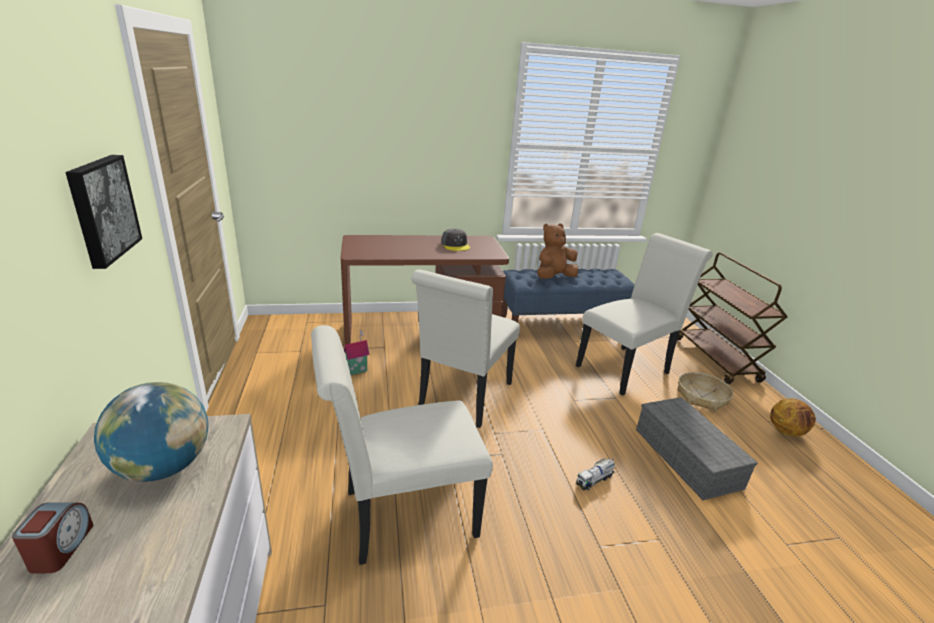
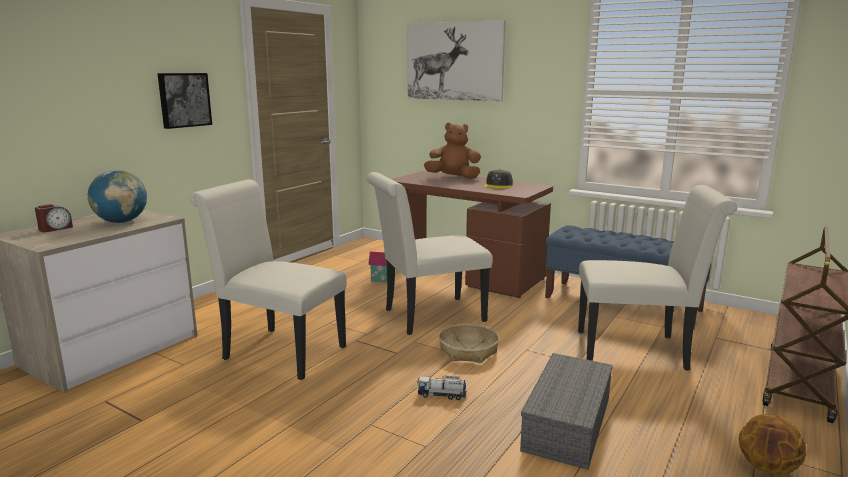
camera: 45 degrees right, 10 degrees down
brown plush toy [537,223,578,278] -> brown plush toy moved to [424,123,481,179]
basket [677,372,734,412] -> basket moved to [439,323,499,363]
none -> picture [407,20,506,102]

